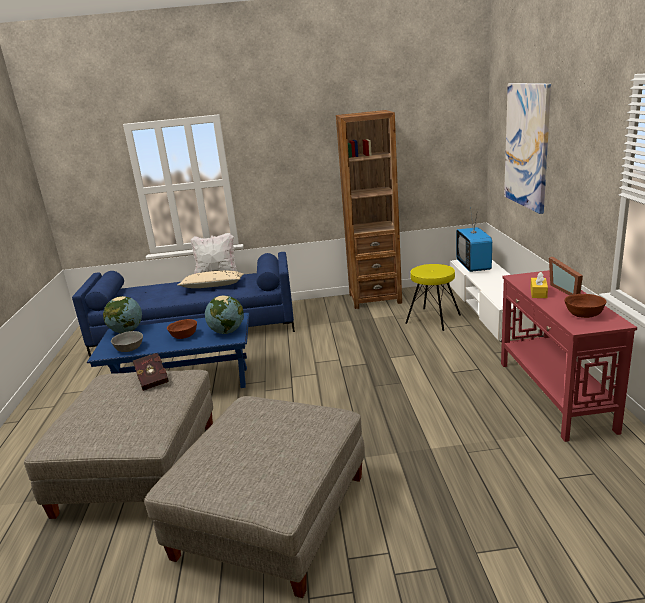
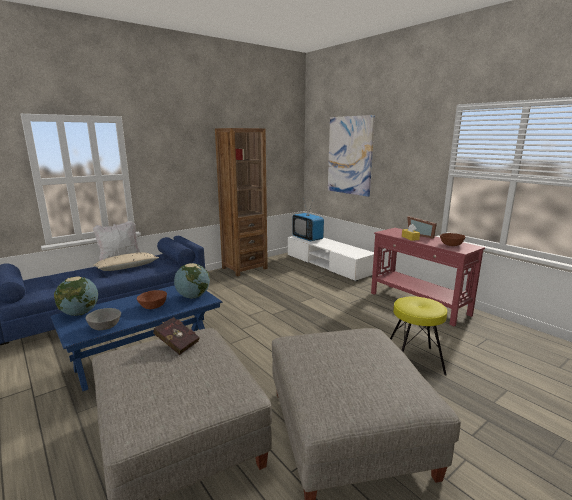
camera: 35 degrees left, 5 degrees down
yellow stool [405,264,461,331] -> yellow stool moved to [390,296,447,375]

